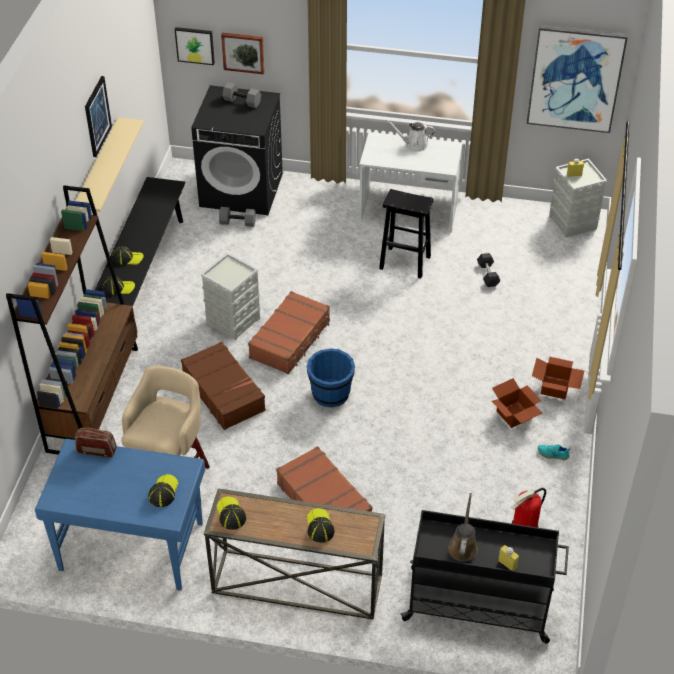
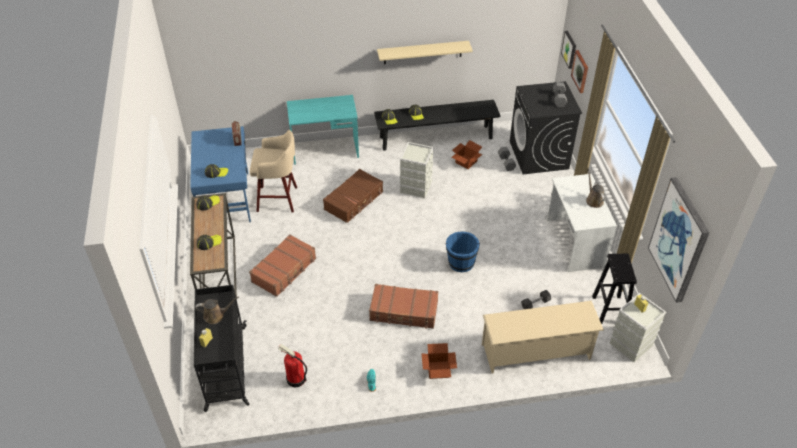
camera: 70 degrees right, 0 degrees up
brown bookcase [6,186,138,455] -> turquoise desk [287,95,359,165]
picture [85,76,112,157] -> none
brown suitcase [248,291,330,374] -> brown suitcase moved to [369,284,438,329]
blue bucket [306,348,355,407] -> blue bucket moved to [446,231,480,272]
black stool [379,189,434,278] -> black stool moved to [592,254,637,324]
white watering can [386,120,435,152] -> brown watering can [586,169,605,208]
cardboard box [492,378,542,428] -> cardboard box moved to [452,140,482,169]
none -> beige shoe rack [482,301,604,374]

